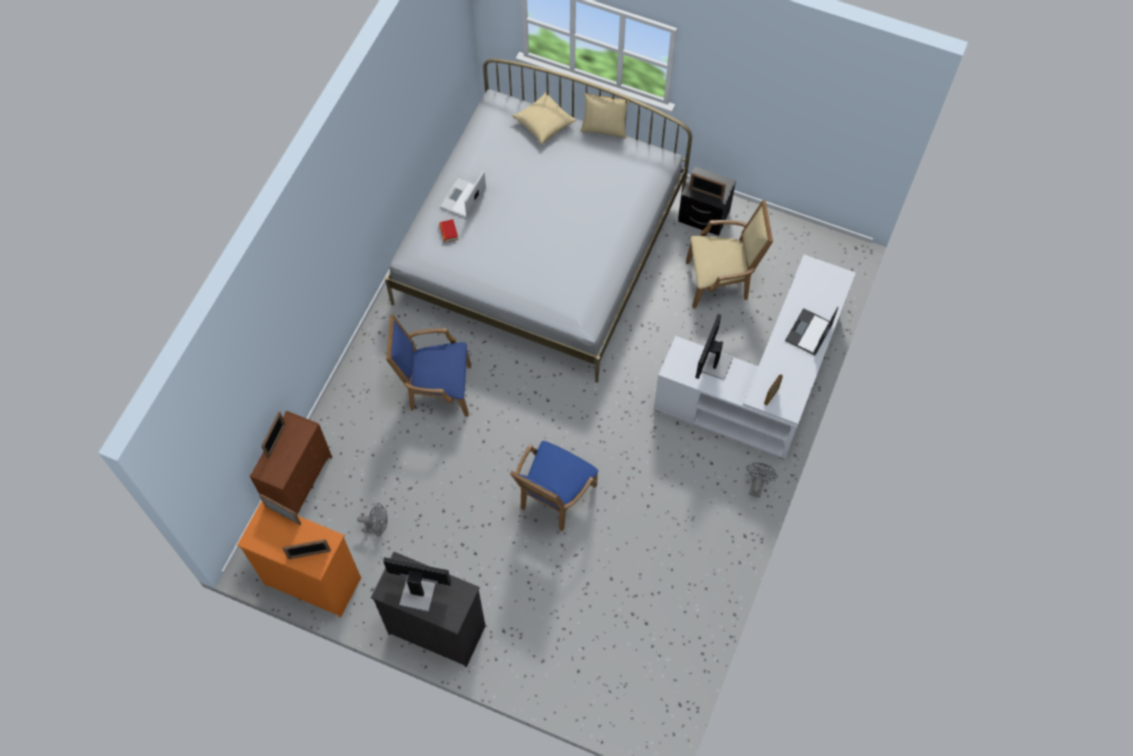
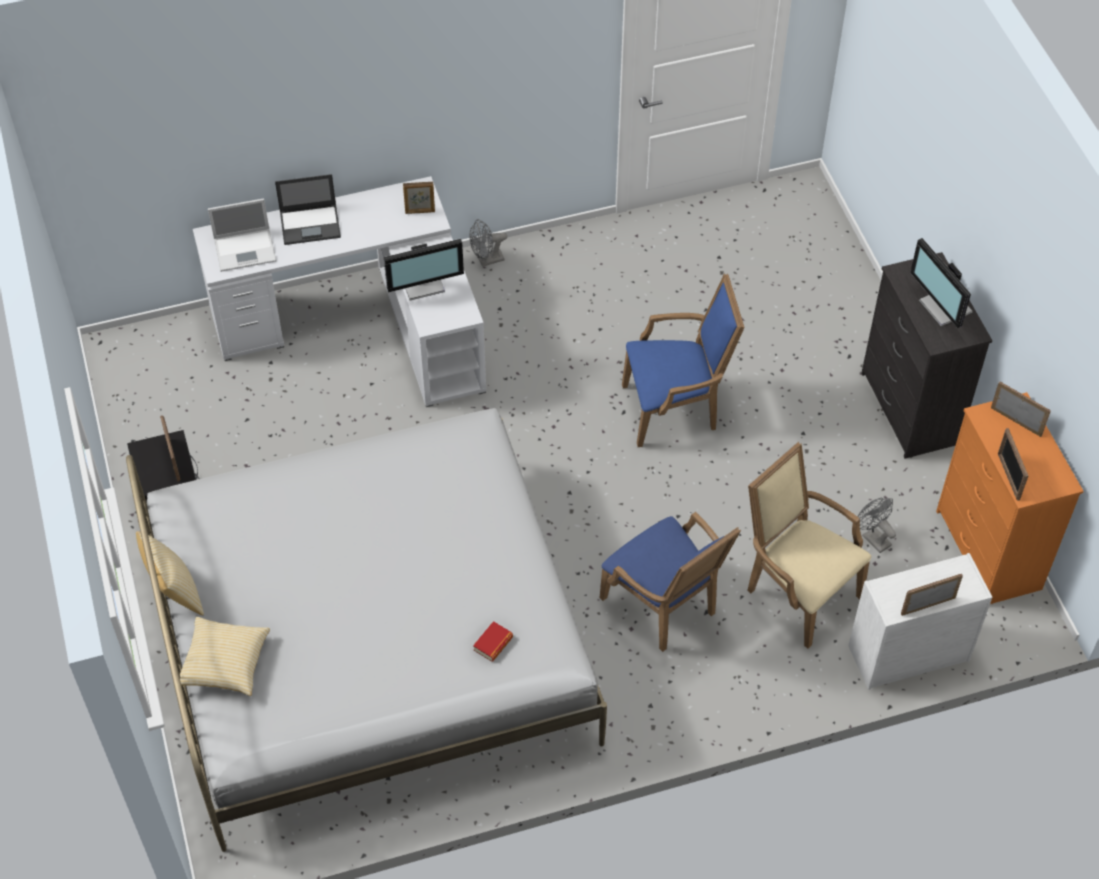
camera: 130 degrees left, 10 degrees down
brown dresser [250,411,332,514] -> white dresser [848,553,992,690]
laptop [440,171,486,219] -> laptop moved to [208,198,276,272]
beige armchair [686,200,773,309] -> beige armchair moved to [747,442,871,649]

